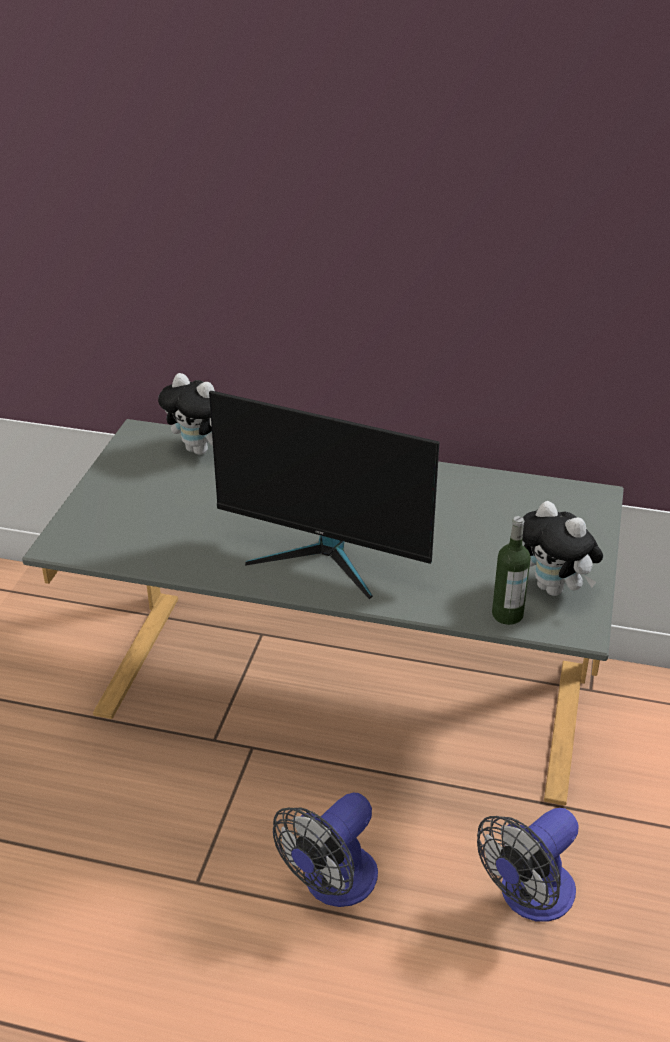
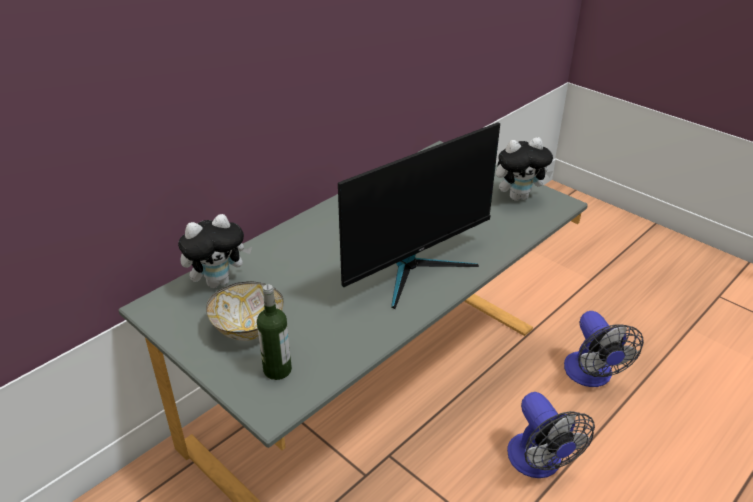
camera: 60 degrees left, 0 degrees up
bottle [492,516,531,625] -> bottle moved to [257,284,292,380]
none -> bowl [206,281,284,341]

